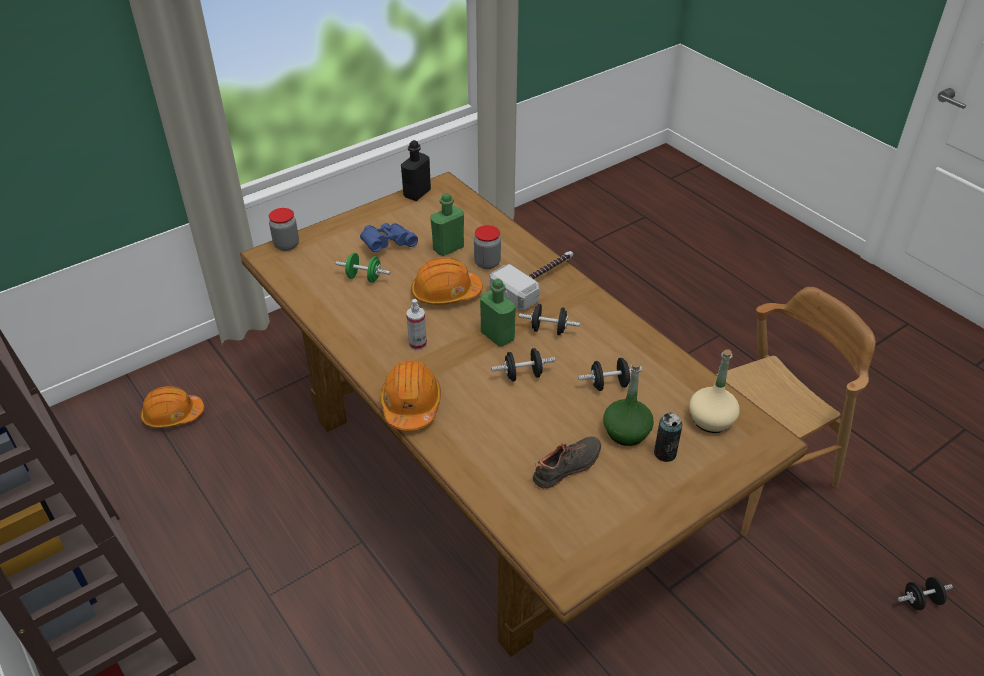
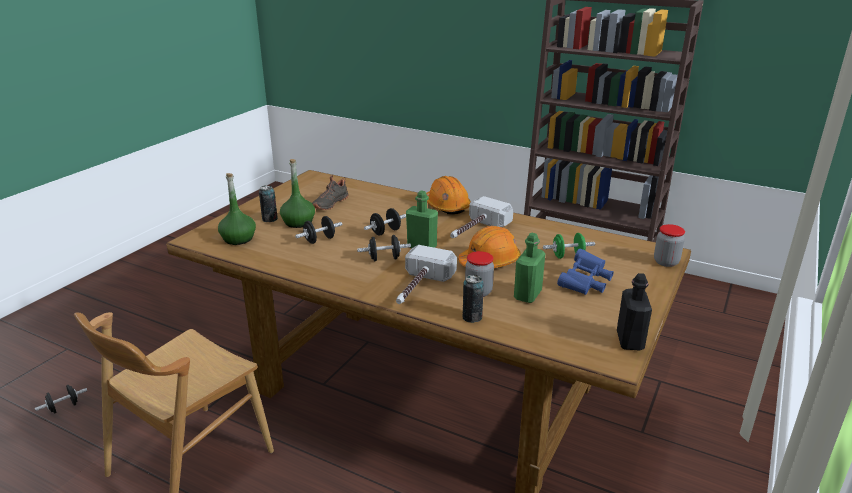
camera: 155 degrees right, 15 degrees down
orange hard hat [141,386,204,428] -> none
spray bottle [406,299,427,350] -> hammer [450,196,513,238]
beige bottle [689,350,740,433] -> green bottle [218,173,256,245]
none -> can [463,275,484,323]

